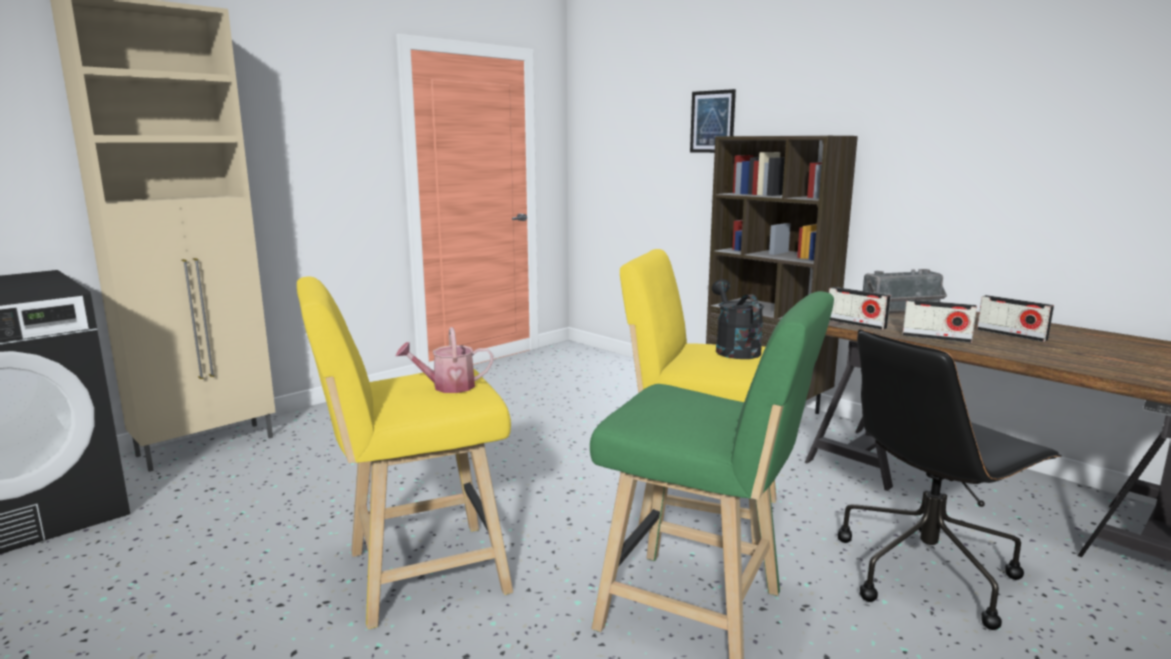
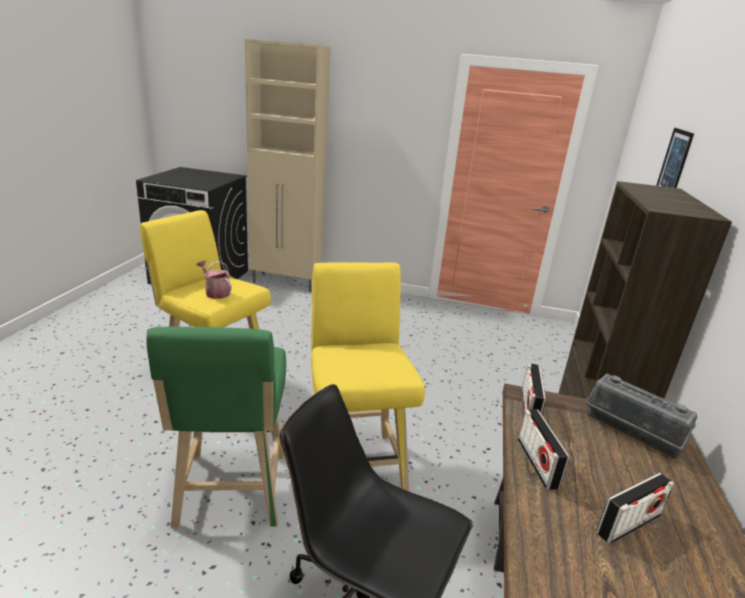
camera: 55 degrees right, 10 degrees up
black watering can [712,279,764,359] -> none
radio [977,295,1054,342] -> radio turned 135 degrees counterclockwise [596,473,674,544]

